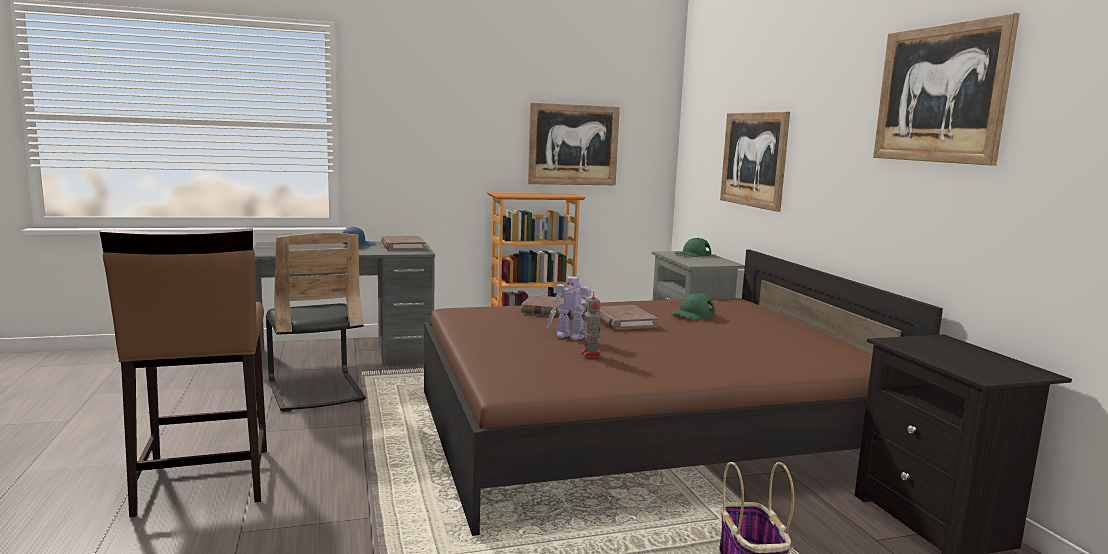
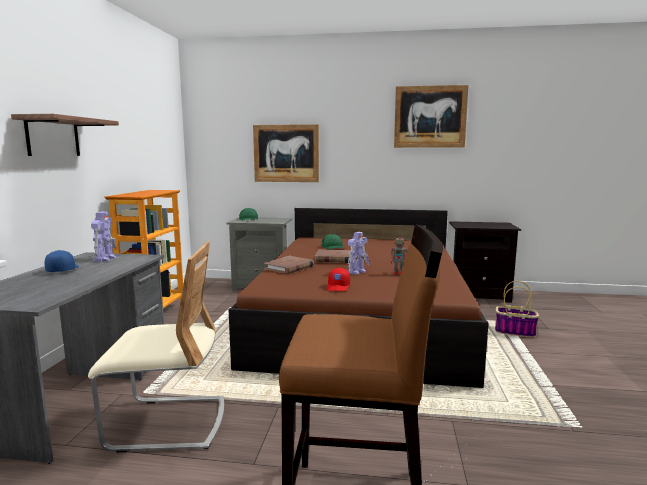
camera: 65 degrees left, 0 degrees up
black chair [266,233,366,412] -> beige chair [88,241,224,453]
brown book [381,236,426,250] -> toy robot [91,212,117,262]
picture [528,103,620,185] -> none
none -> shelf [11,114,119,156]
none -> red cap [327,268,350,291]

